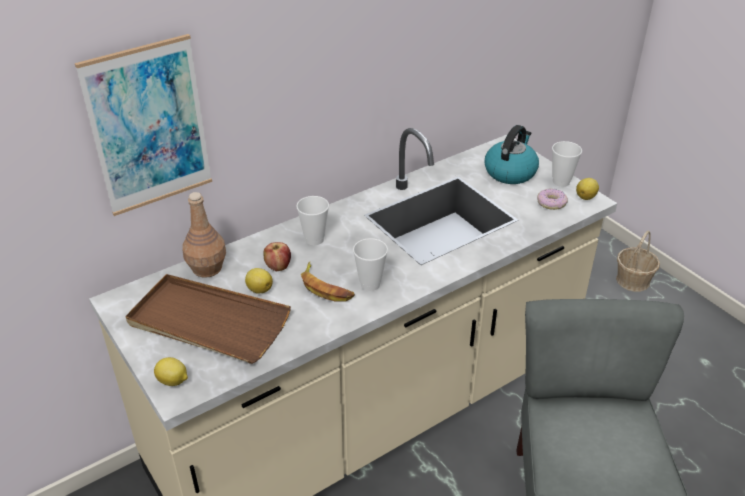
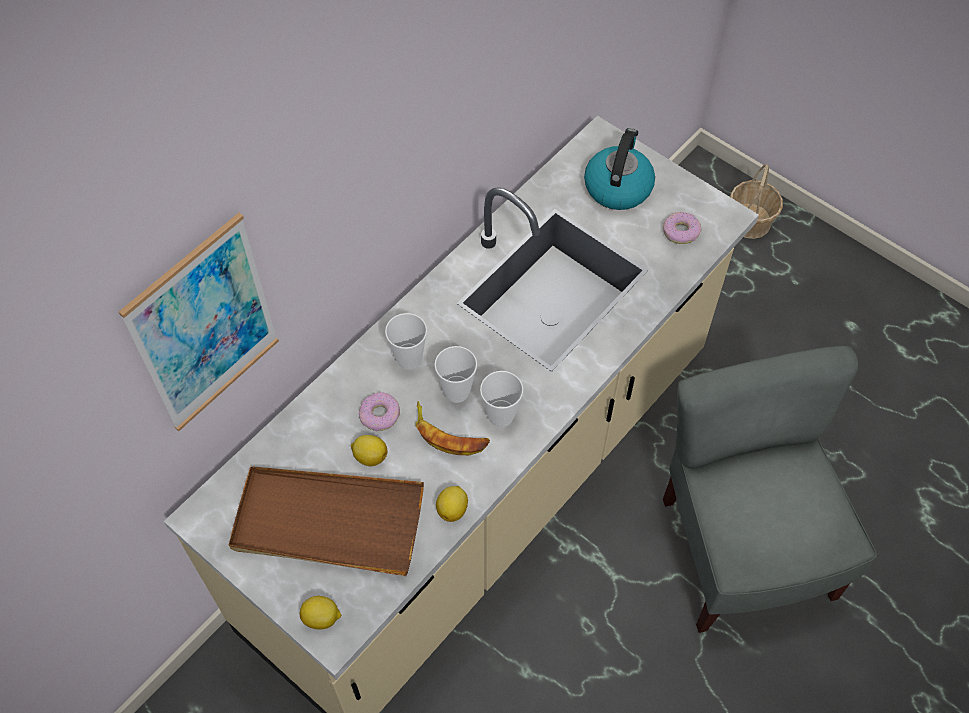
camera: 15 degrees left, 20 degrees up
brown bottle [182,192,226,278] -> none
apple [263,242,291,271] -> donut [359,392,400,431]
cup [552,141,582,187] -> cup moved to [434,346,477,403]
lemon [576,178,599,200] -> lemon moved to [436,486,468,522]

